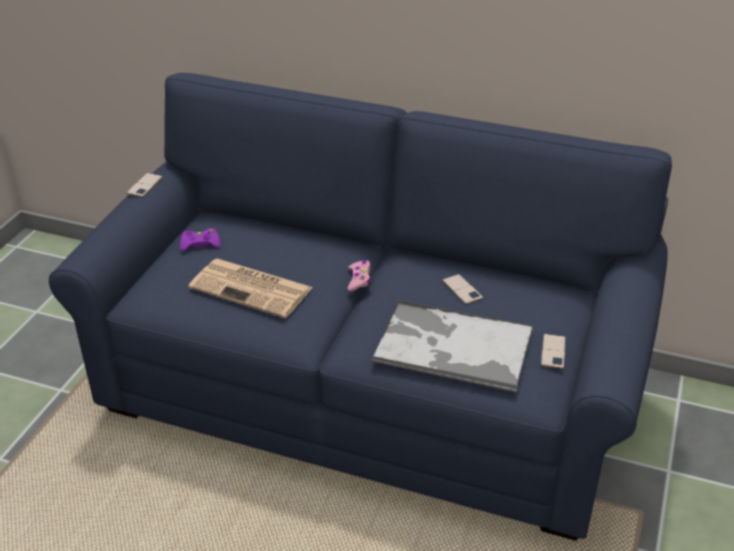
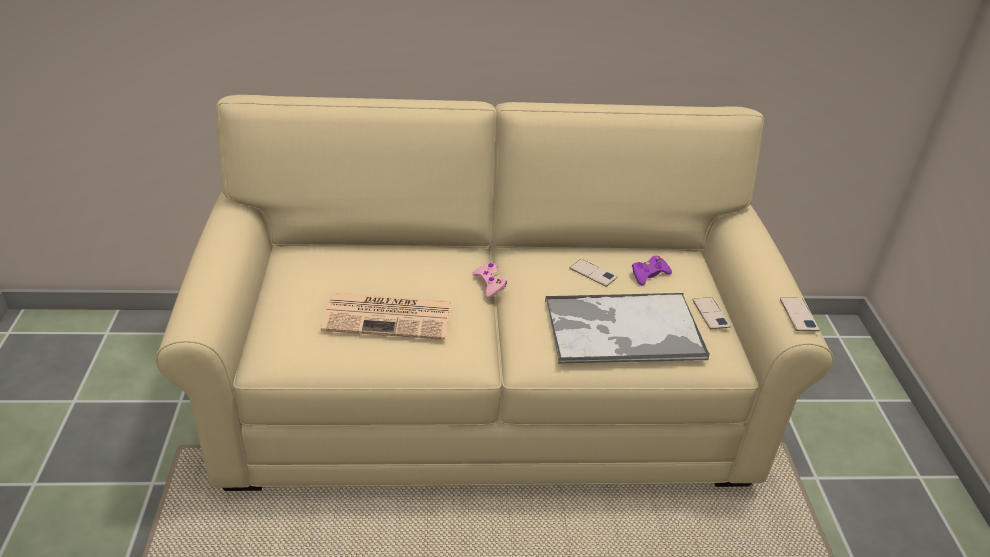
camera: 25 degrees left, 0 degrees up
blue sofa [49,73,672,541] -> beige sofa [155,95,833,491]
phone [126,173,163,197] -> phone moved to [780,298,820,331]
purple game controller [180,228,221,251] -> purple game controller moved to [632,256,672,285]

